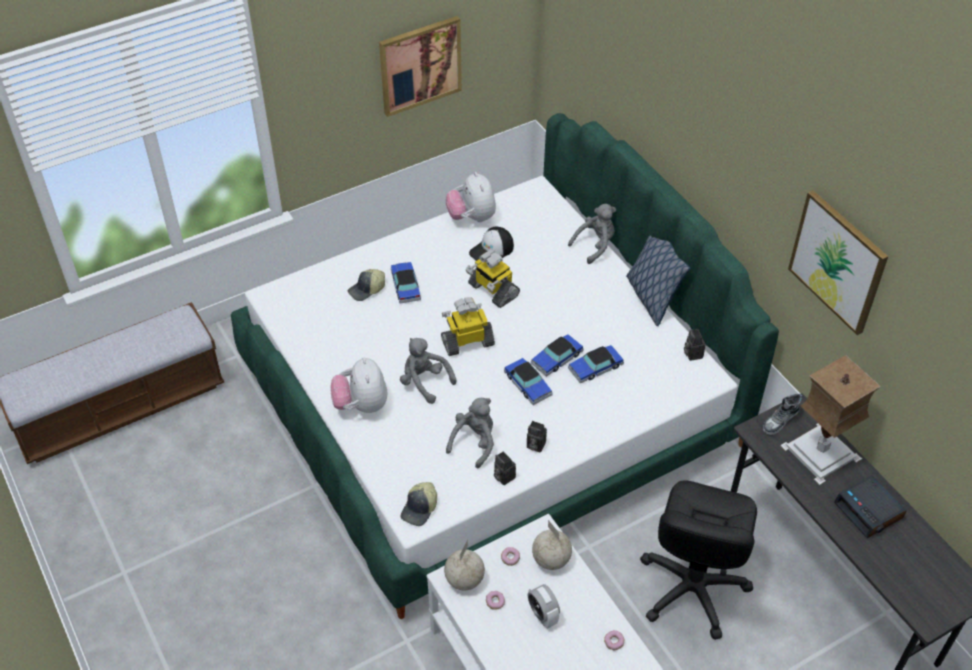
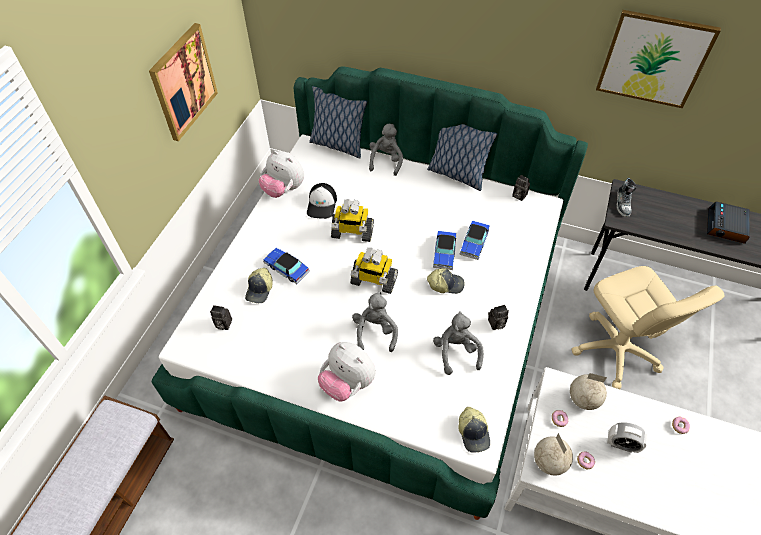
camera: 40 degrees left, 5 degrees up
grey plush toy [400,338,457,404] -> grey plush toy turned 90 degrees clockwise [352,292,398,352]
toy robot [441,297,495,356] -> toy robot turned 105 degrees counterclockwise [350,248,398,294]
camera [494,451,516,485] -> camera moved to [210,305,232,330]
toy car [504,358,553,405] -> cap [427,268,465,294]
black office chair [640,480,757,640] -> beige office chair [572,266,724,389]
table lamp [780,355,881,485] -> none
alarm clock [834,475,906,538] -> alarm clock turned 90 degrees clockwise [707,201,750,244]
none -> pillow [309,86,367,159]

